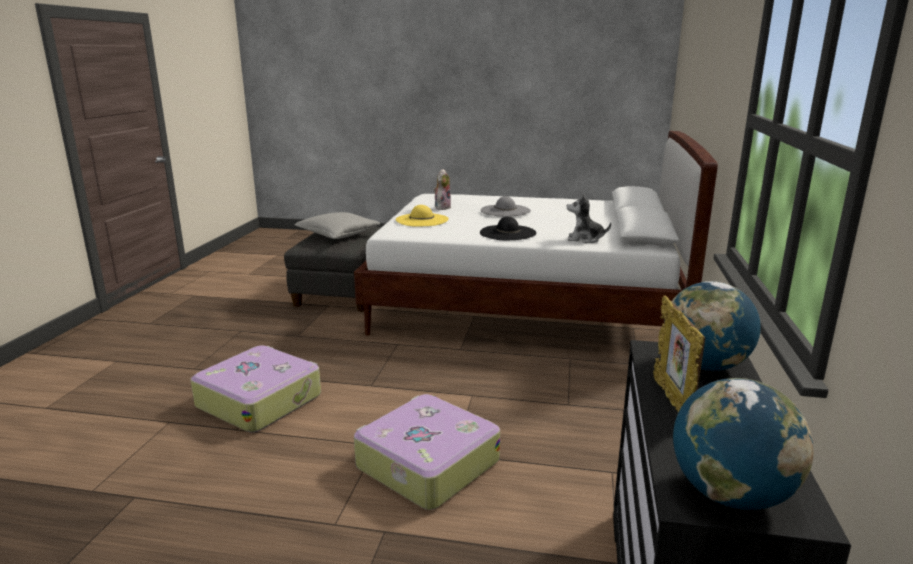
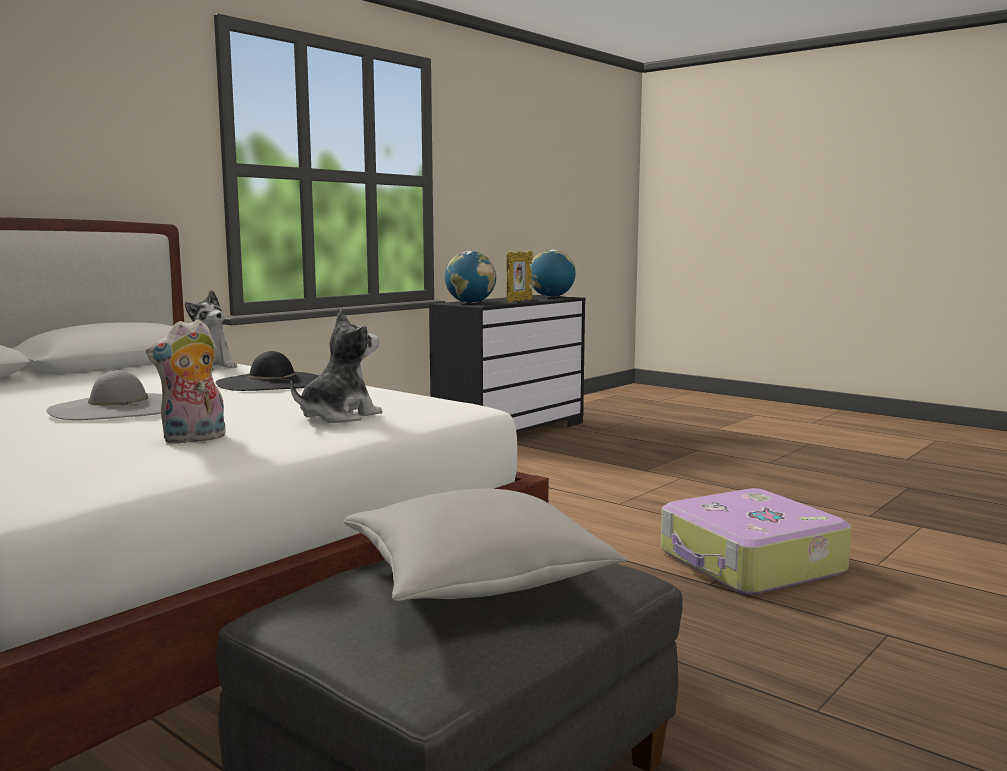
camera: 150 degrees left, 10 degrees down
suitcase [354,394,500,510] -> none
yellow hat [396,205,449,227] -> plush toy [290,309,382,423]

